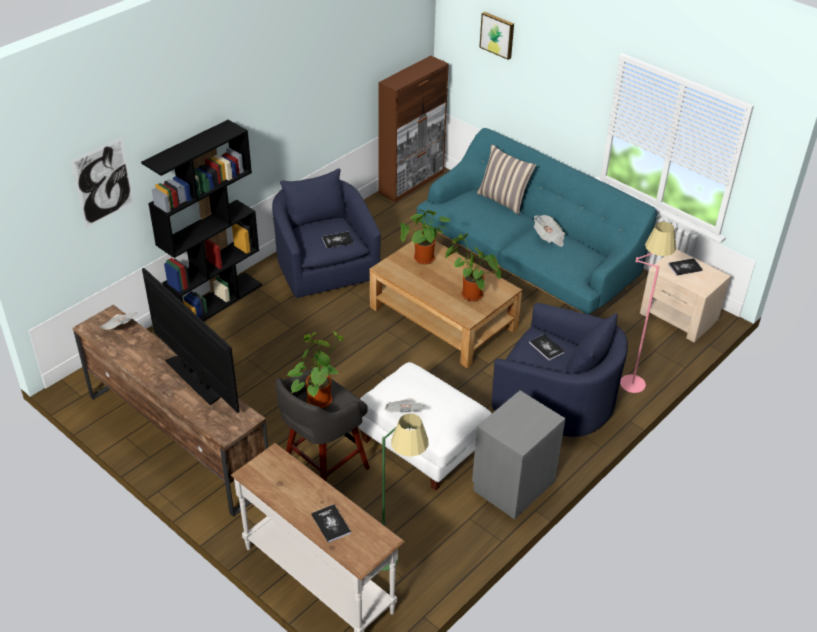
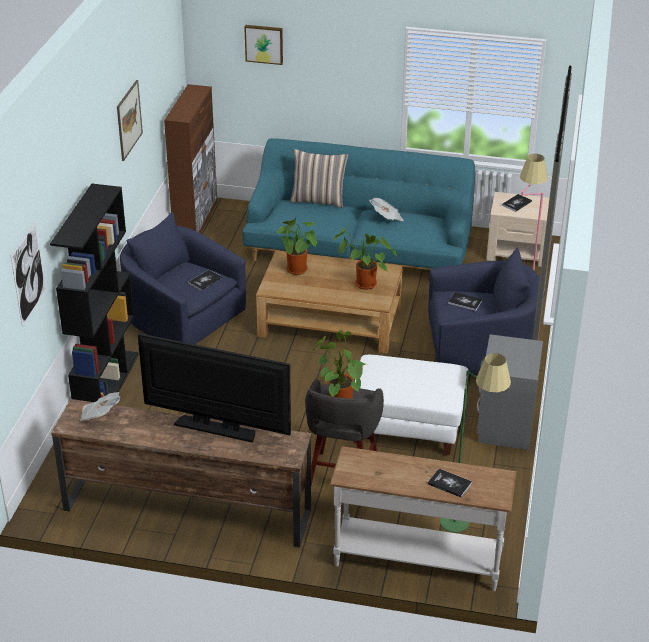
camera: 30 degrees left, 5 degrees down
newspaper [385,398,425,413] -> none
none -> picture [117,80,143,161]

